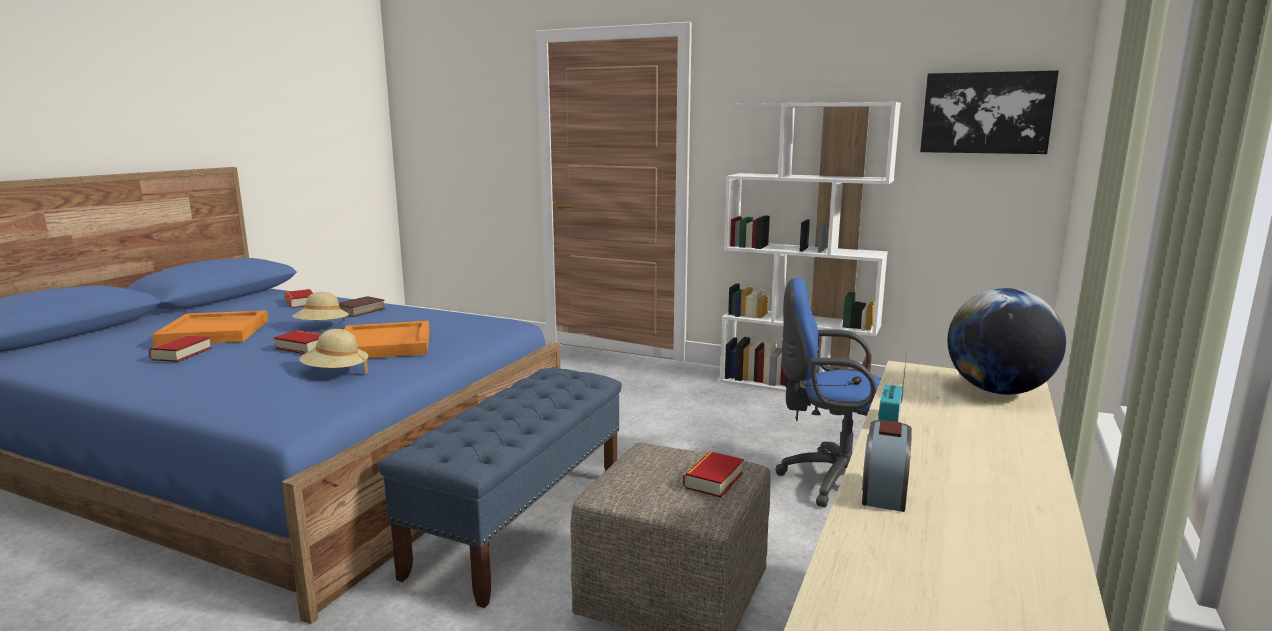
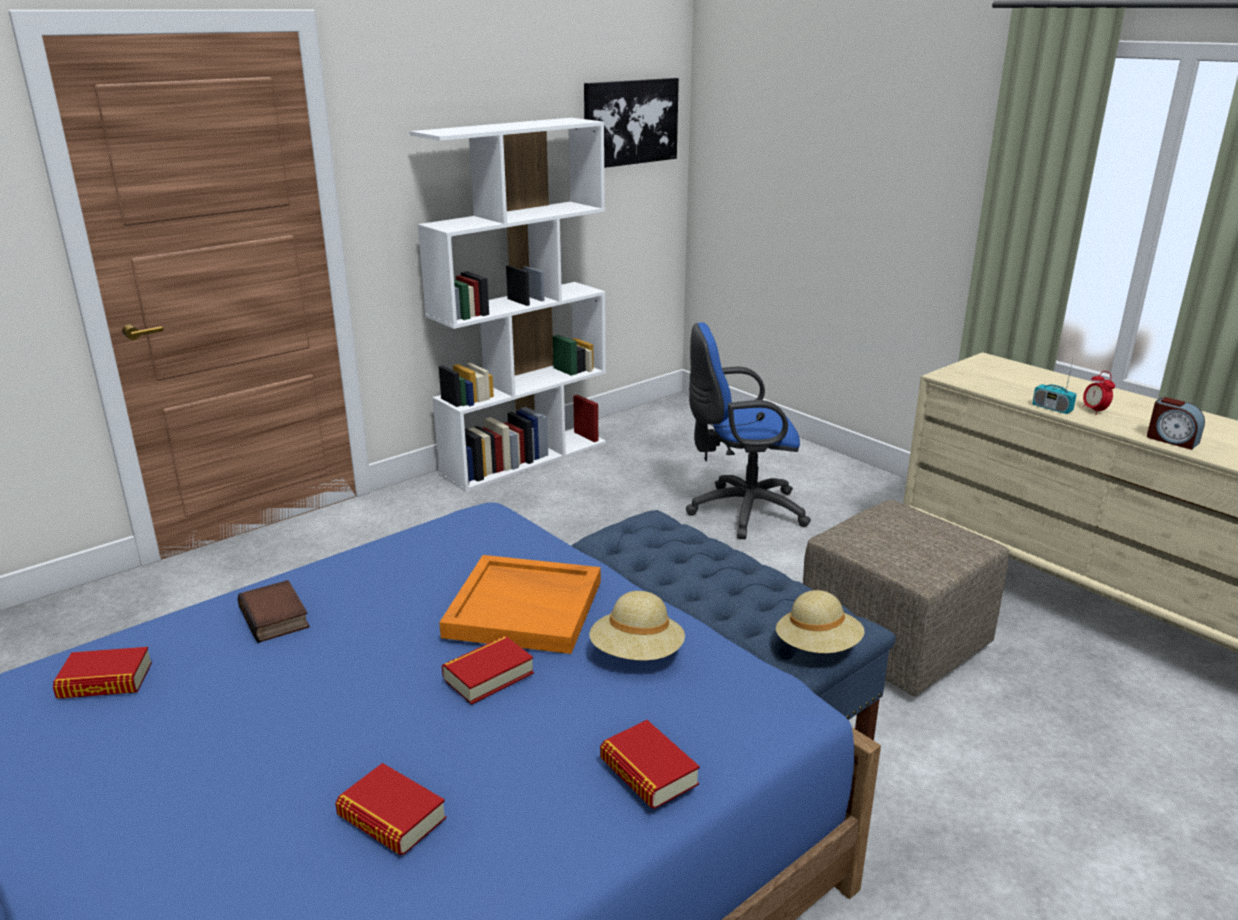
camera: 65 degrees left, 10 degrees up
orange tray [152,310,268,346] -> none
beige hat [292,292,349,322] -> beige hat moved to [776,590,865,653]
book [683,451,744,497] -> book moved to [600,720,700,809]
blue office chair [775,278,881,508] -> blue office chair turned 45 degrees clockwise [686,322,811,539]
globe [948,288,1066,395] -> none
none -> alarm clock [1082,371,1115,415]

